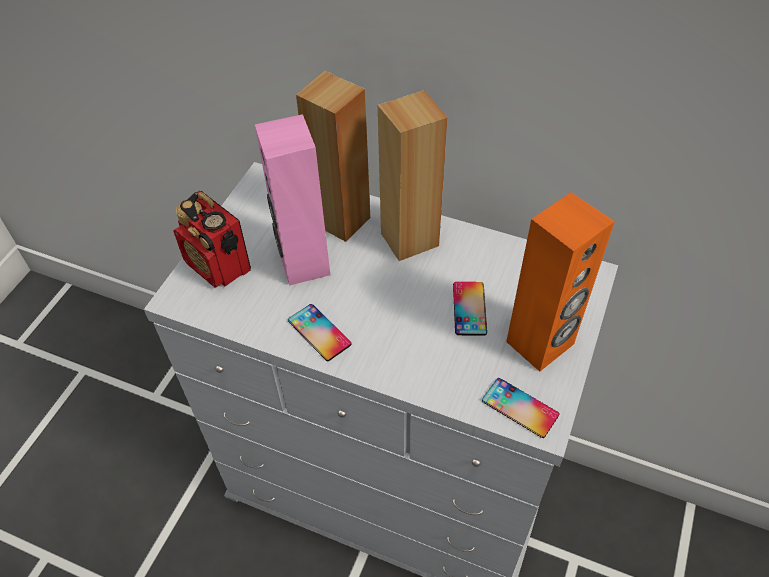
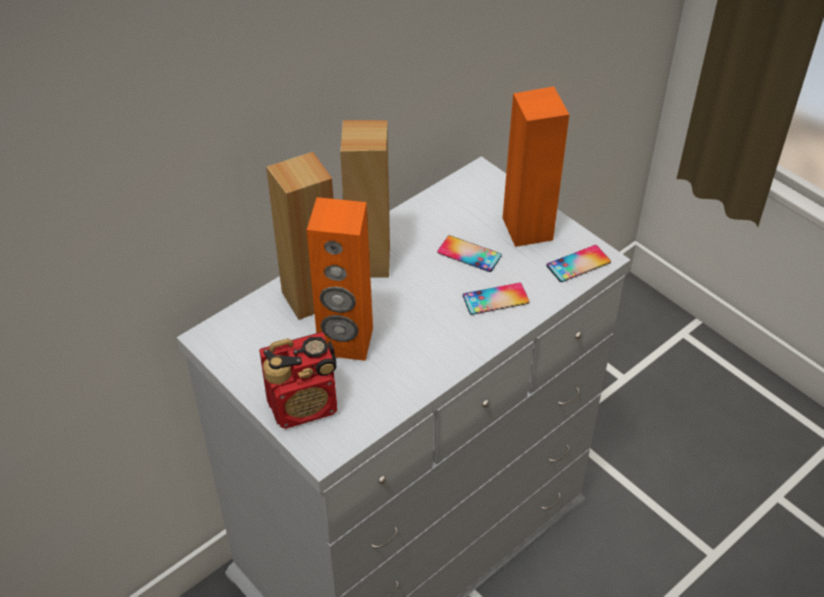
camera: 65 degrees left, 5 degrees down
pink speaker [255,114,330,286] -> orange speaker [307,197,373,361]
phone [288,304,351,361] -> phone moved to [463,283,529,315]

